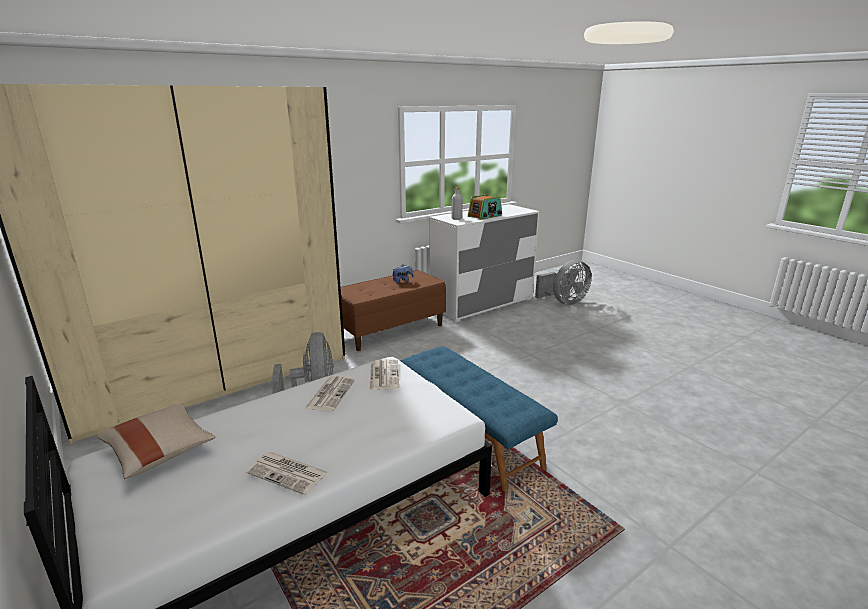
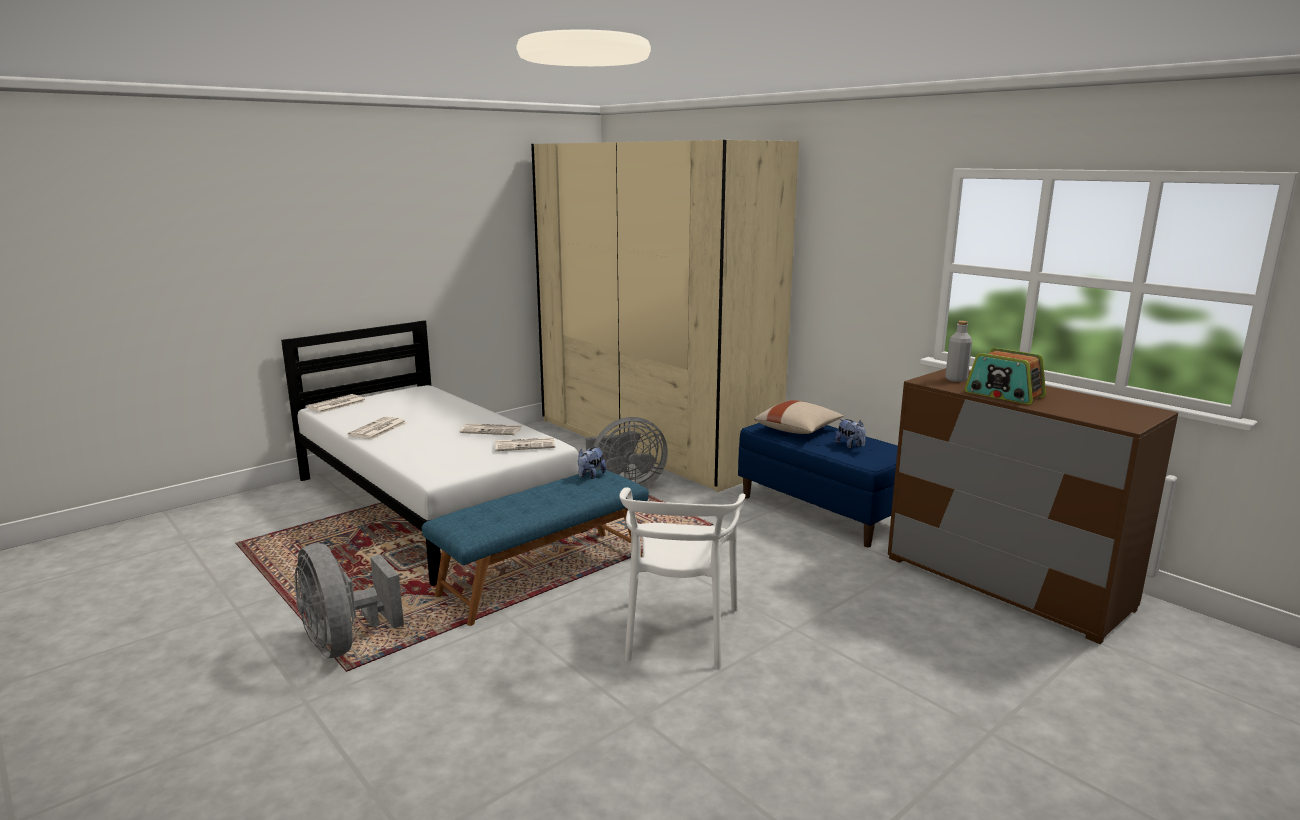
camera: 85 degrees right, 5 degrees down
beige pillow [97,404,215,479] -> beige pillow moved to [754,400,844,434]
brown bench [341,270,446,351] -> blue bench [738,423,898,547]
white dresser [429,204,540,323] -> brown dresser [888,368,1178,644]
grey fan [535,260,592,305] -> grey fan moved to [294,543,404,658]
none -> newspaper [306,394,365,413]
none -> plush toy [578,447,606,479]
none -> white chair [619,487,745,669]

